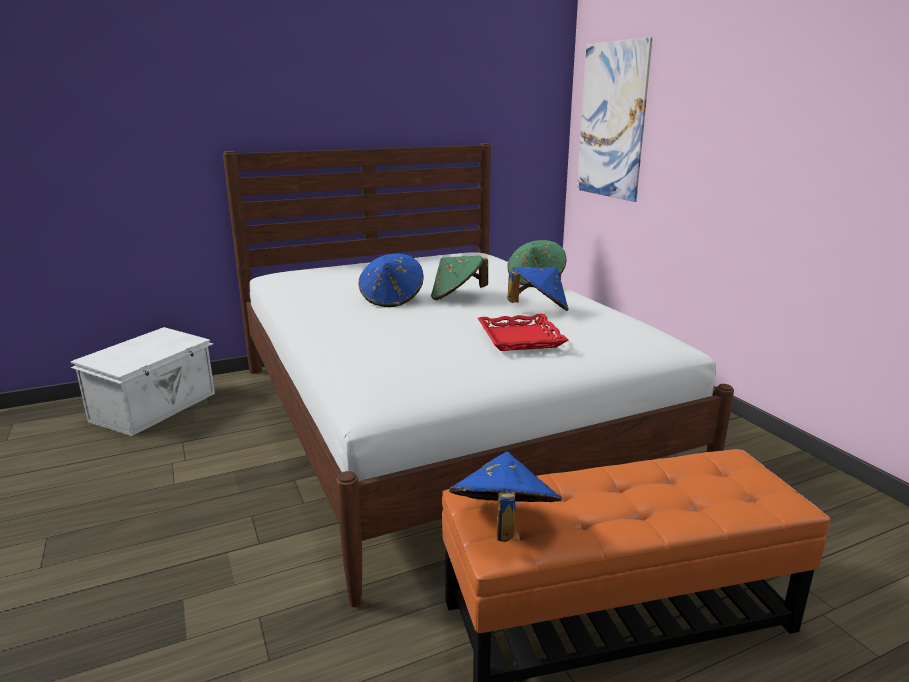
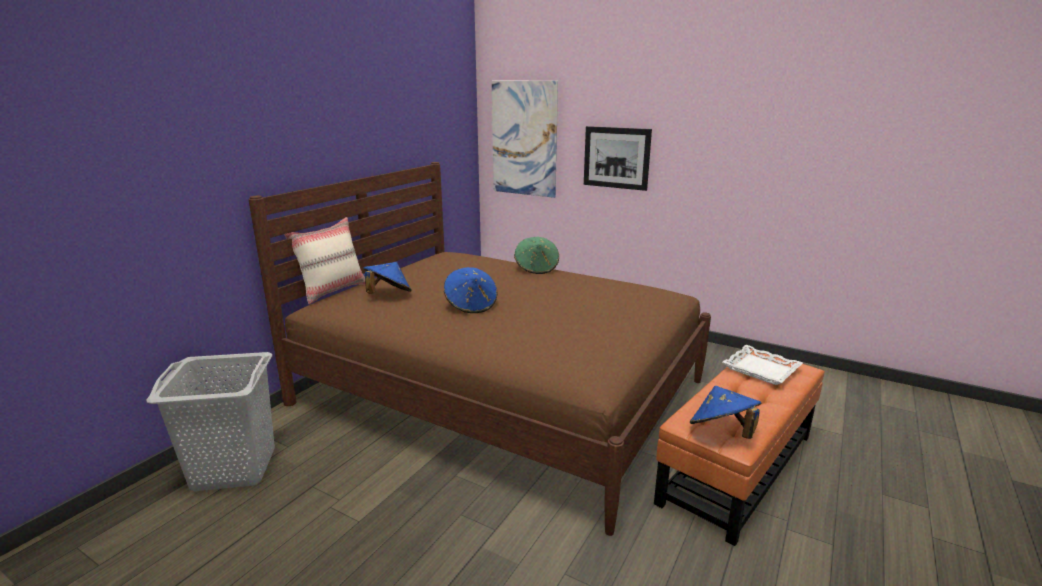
camera: 35 degrees left, 0 degrees up
white storage box [71,327,215,436] -> grey laundry basket [146,352,275,491]
white bed [223,143,734,607] -> brown bed [248,162,711,536]
green hat [431,255,488,300] -> none
red tray [478,314,568,351] -> none
blue hat [508,267,569,311] -> blue hat moved to [363,262,412,294]
none -> beige pillow [284,217,365,304]
none -> picture [584,126,652,191]
none -> white tray [722,345,803,385]

